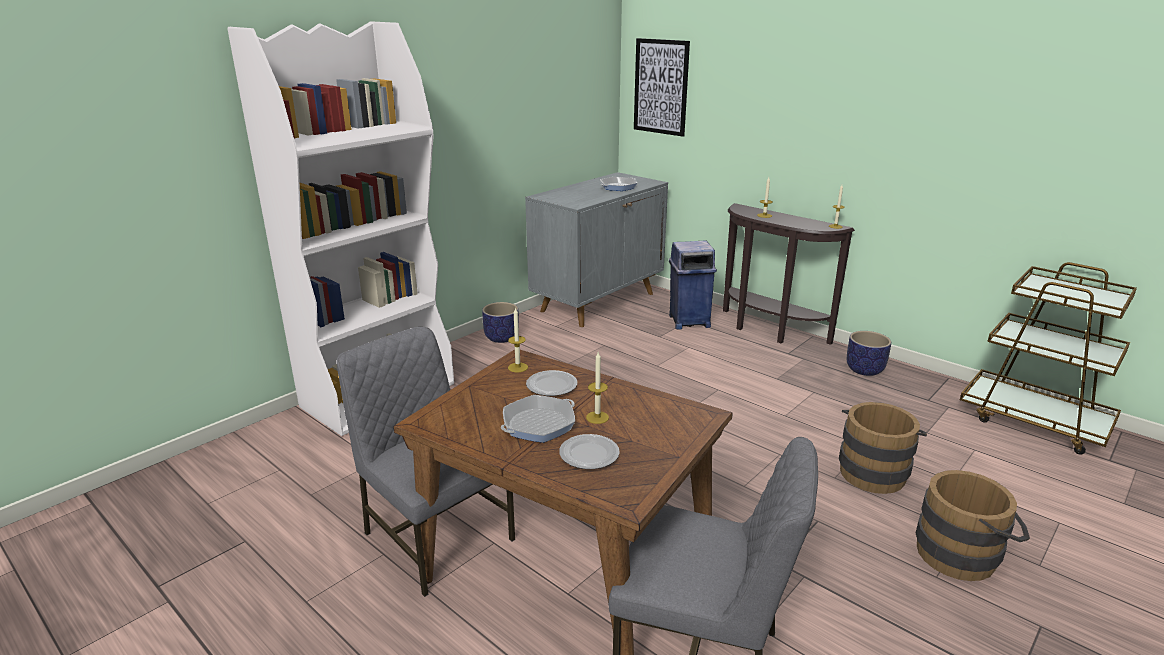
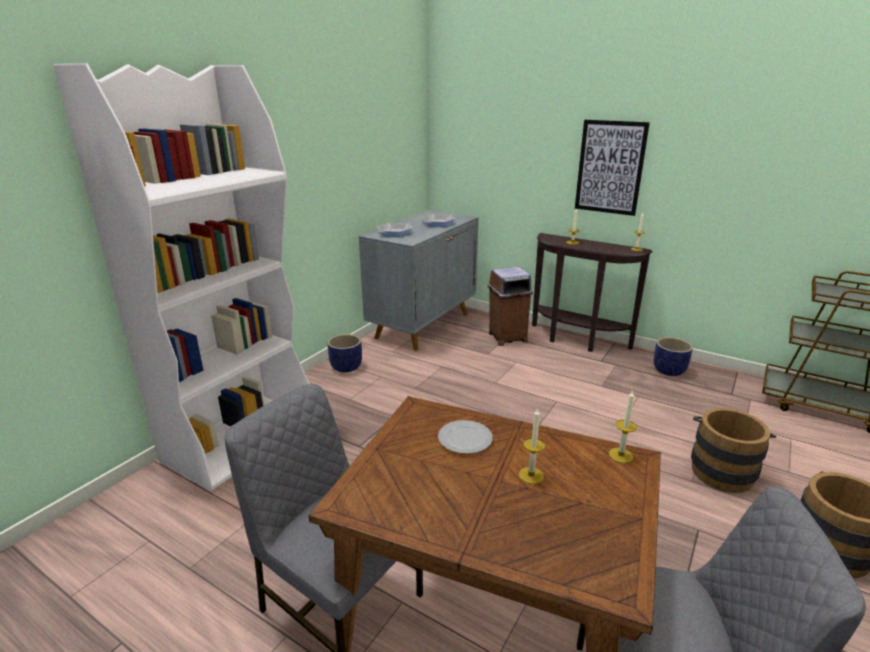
camera: 10 degrees left, 0 degrees up
frying pan [501,395,575,443] -> frying pan moved to [377,223,412,237]
candle [508,307,528,372] -> candle moved to [609,390,637,463]
plate [559,434,620,469] -> none
picture [634,38,690,137] -> picture moved to [575,120,650,216]
blue trash can [669,240,717,330] -> brown trash can [488,267,533,346]

